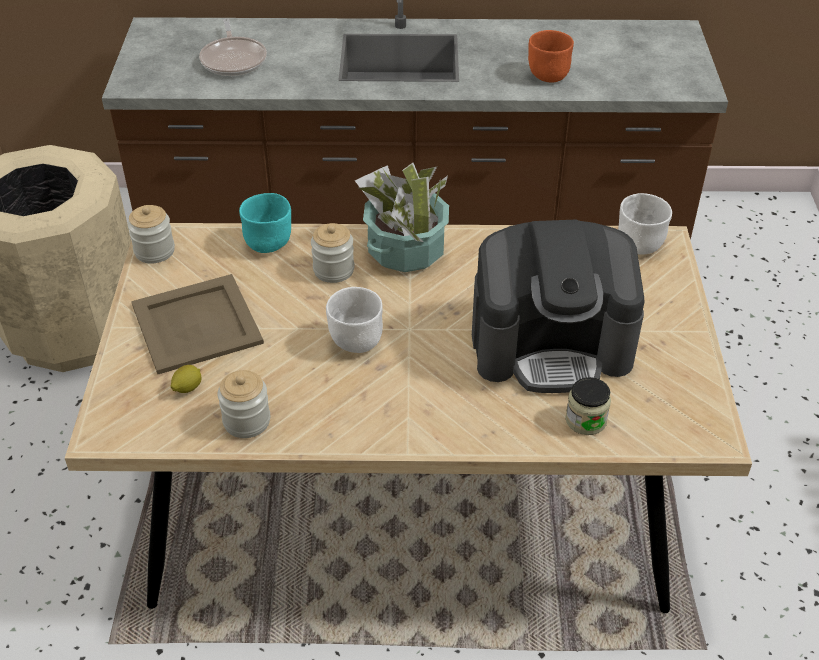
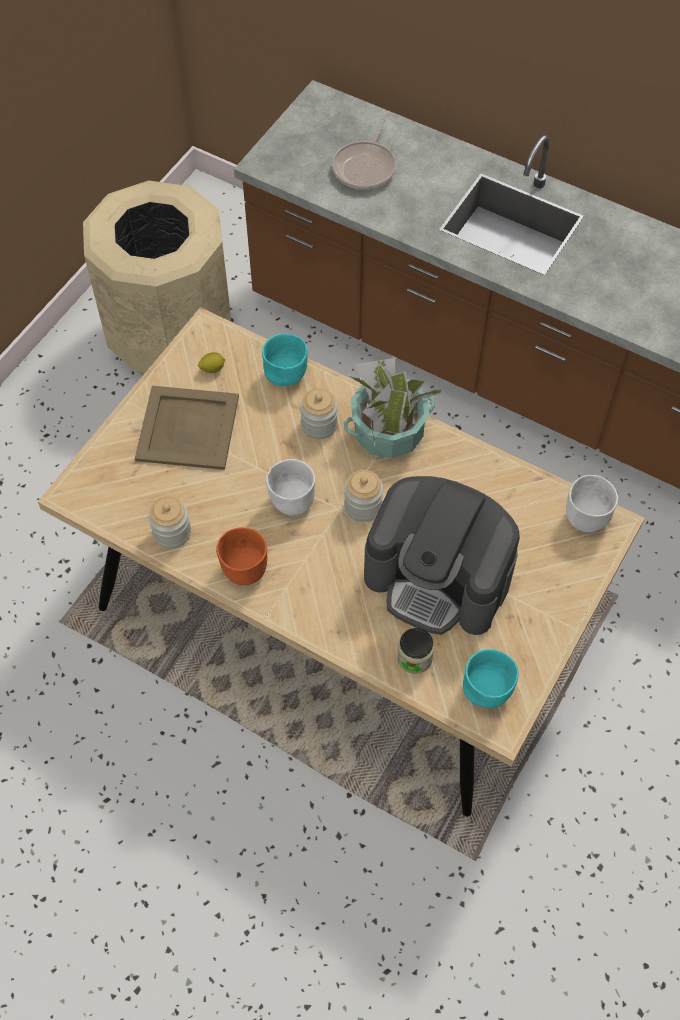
camera: 30 degrees right, 15 degrees up
jar [127,205,175,263] -> jar moved to [344,470,383,522]
lemon [171,365,201,393] -> lemon moved to [198,352,225,373]
orange bowl [528,30,574,83] -> orange bowl moved to [216,527,267,585]
none -> turquoise bowl [463,649,519,708]

